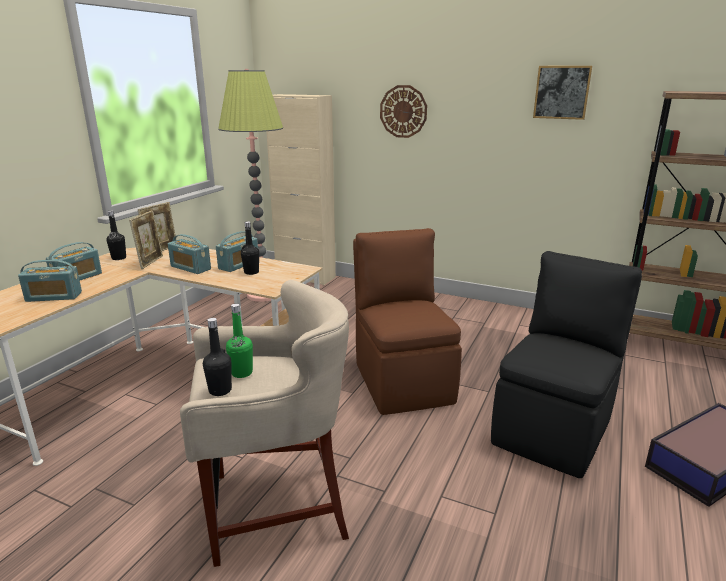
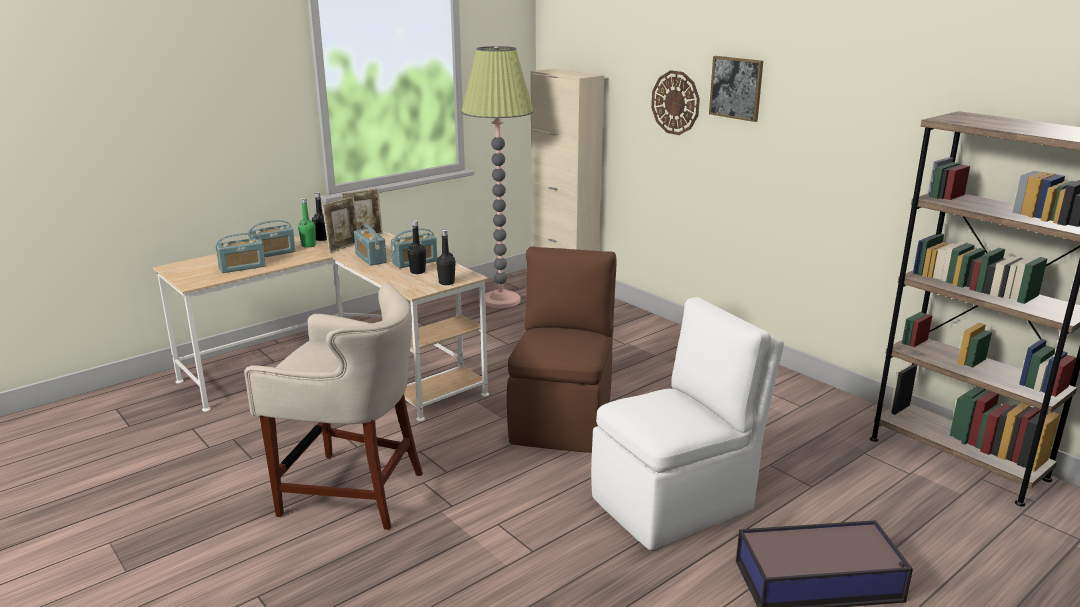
camera: 25 degrees right, 0 degrees up
radio [18,260,82,302] -> radio turned 45 degrees counterclockwise [215,233,266,273]
black bottle [203,318,232,396] -> black bottle moved to [436,230,456,285]
green bottle [226,304,253,378] -> green bottle moved to [298,198,316,248]
black chair [491,251,642,478] -> white chair [591,297,784,550]
picture [533,66,592,120] -> picture moved to [709,56,763,122]

